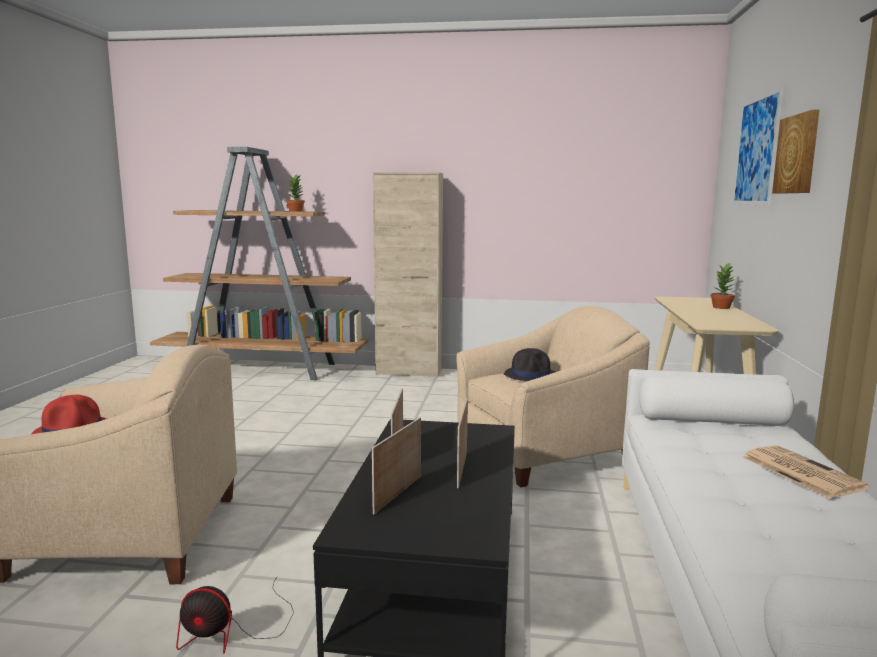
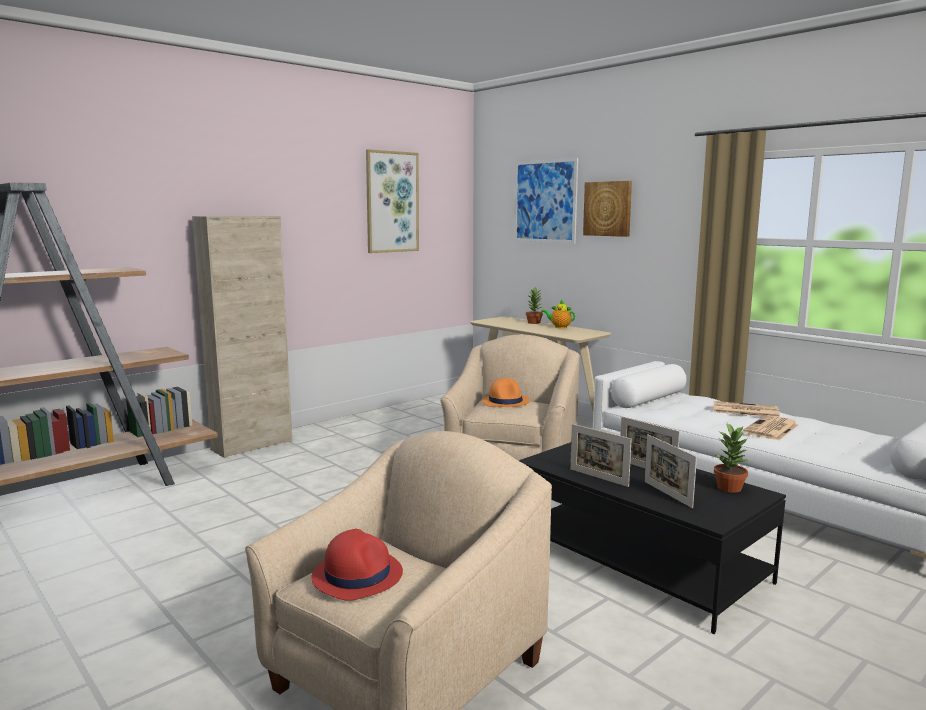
camera: 50 degrees left, 0 degrees up
fan [176,577,294,654] -> none
potted plant [286,174,305,212] -> potted plant moved to [714,423,748,493]
black hat [504,348,555,381] -> orange hat [482,378,530,407]
none -> picture [366,149,419,253]
none -> teapot [541,300,575,328]
none -> newspaper [743,415,799,440]

